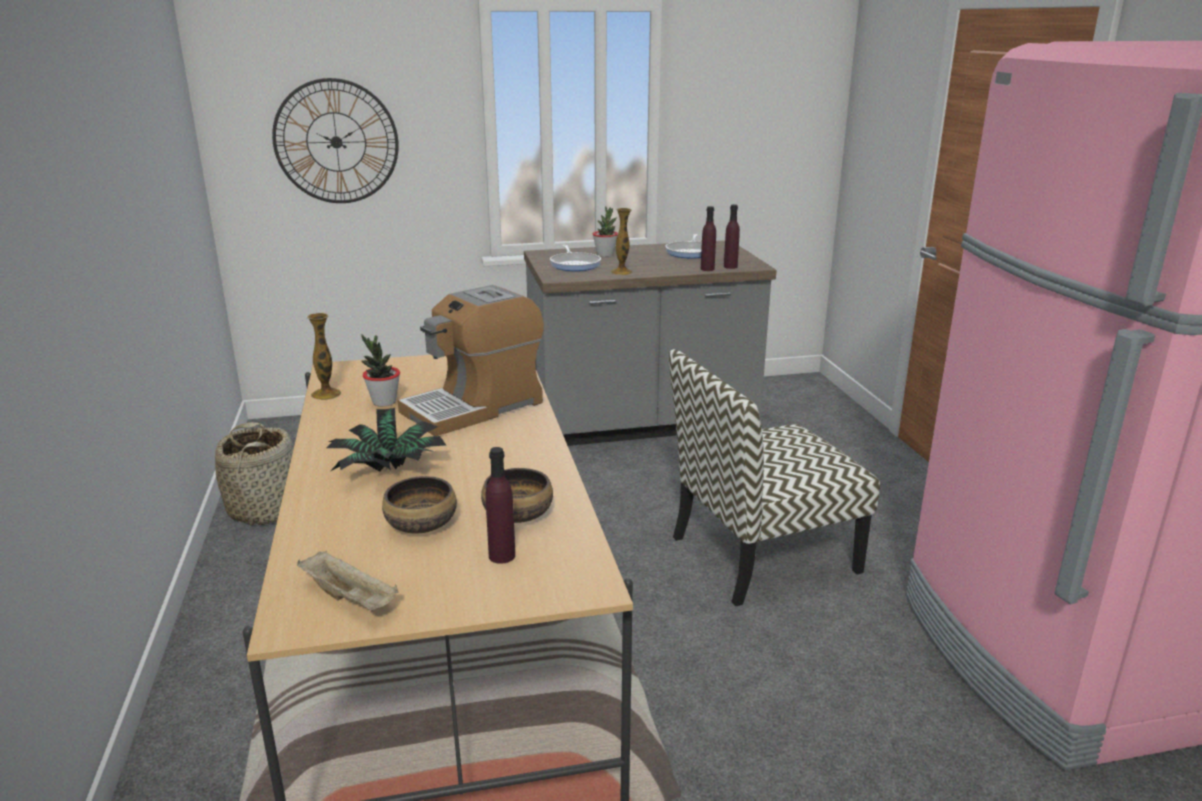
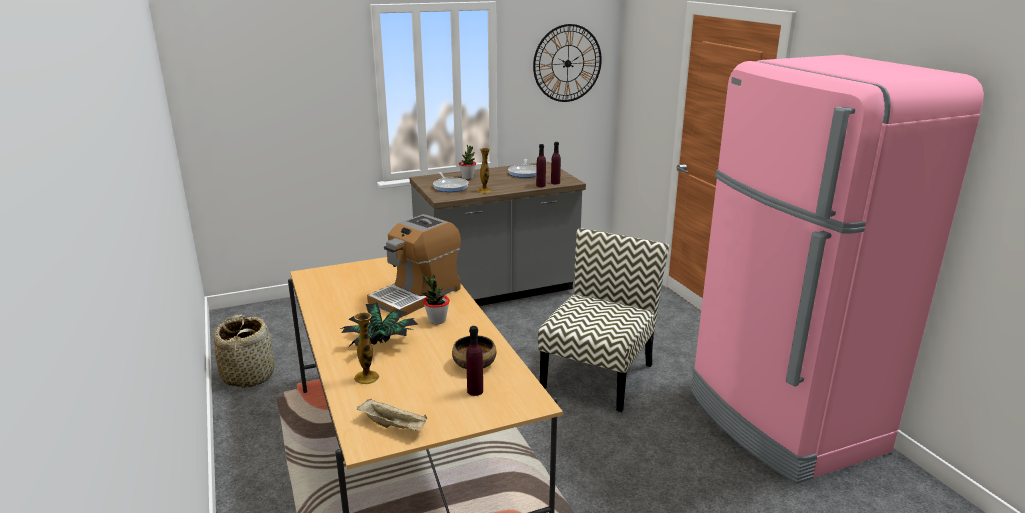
camera: 10 degrees left, 0 degrees up
wall clock [272,78,399,203] -> wall clock moved to [533,24,602,102]
vase [307,313,341,400] -> vase moved to [354,312,379,384]
potted plant [362,334,400,406] -> potted plant moved to [422,275,450,324]
bowl [382,476,457,534] -> none
chair [669,349,880,606] -> chair turned 150 degrees clockwise [538,228,669,412]

